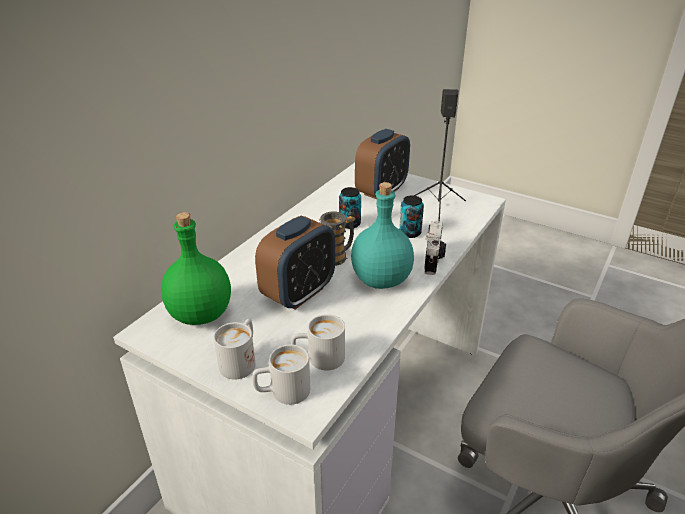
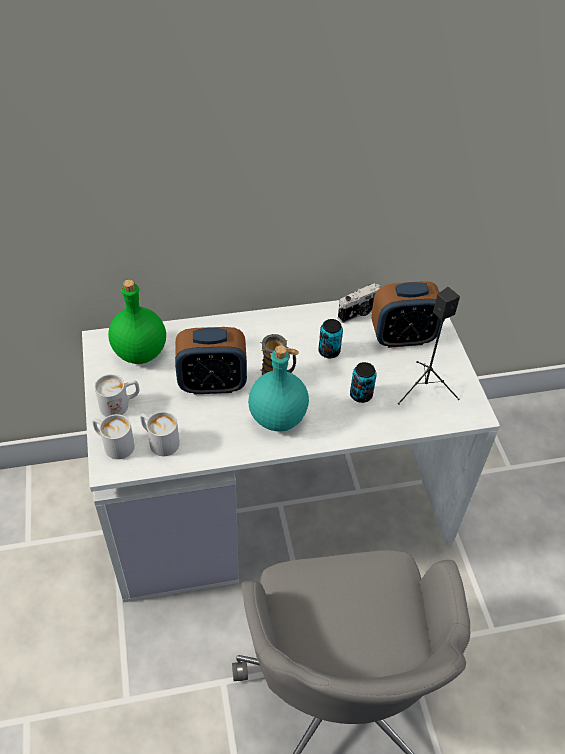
camera: 45 degrees right, 15 degrees up
camera [424,221,446,275] -> camera moved to [338,283,380,323]

